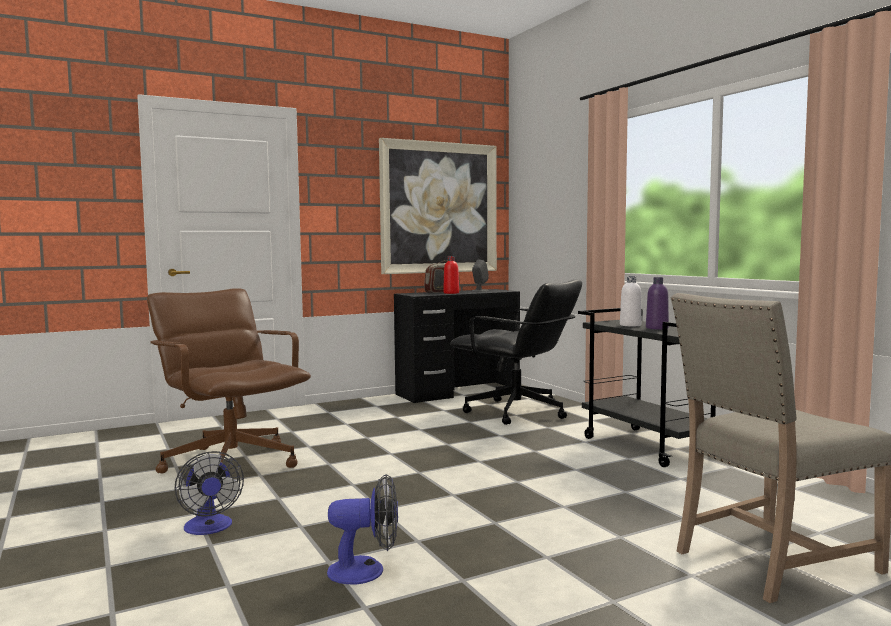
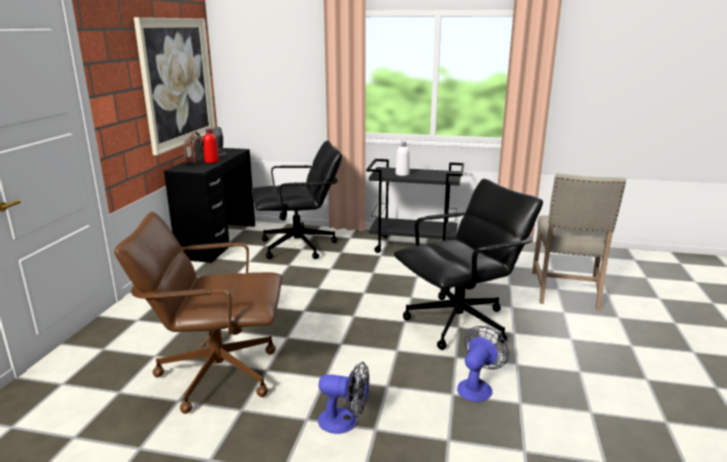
camera: 50 degrees left, 15 degrees up
purple bottle [646,277,669,329] -> none
none -> black office chair [394,179,543,350]

